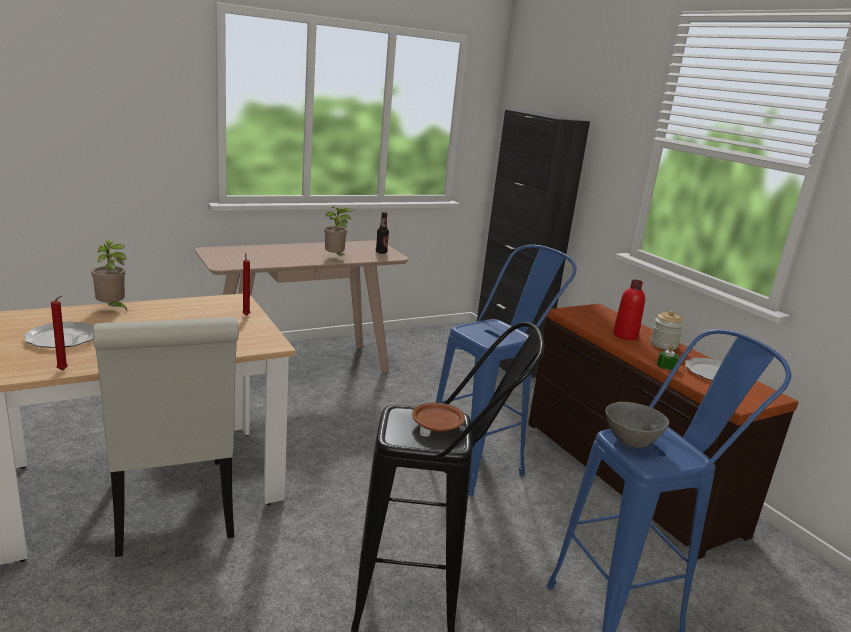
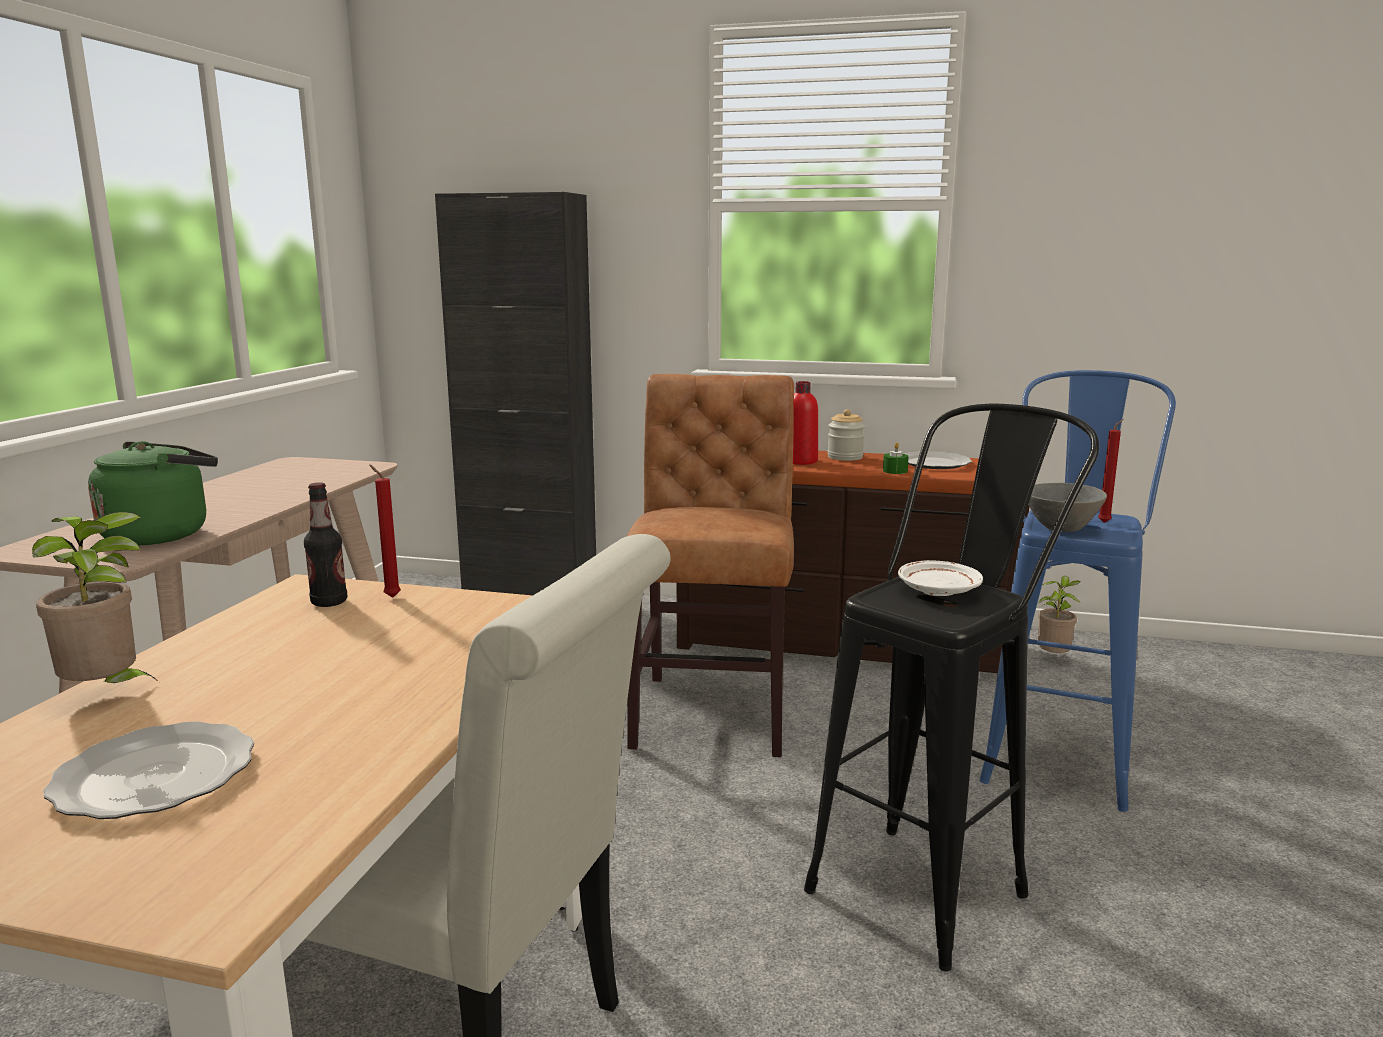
camera: 45 degrees left, 5 degrees down
red candle [51,296,68,370] -> red candle moved to [1098,419,1124,523]
potted plant [324,207,354,257] -> potted plant moved to [1038,576,1081,653]
bottle [376,212,389,254] -> bottle moved to [304,482,347,607]
brown plate [412,403,465,431] -> white plate [898,560,983,596]
blue stool [430,245,577,496] -> brown chair [626,374,794,758]
none -> green kettle [88,441,218,545]

